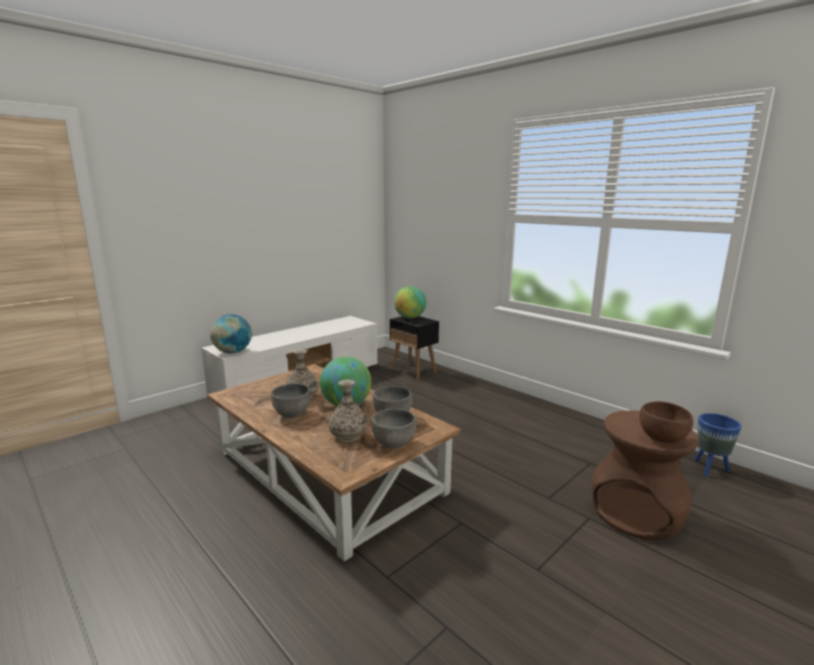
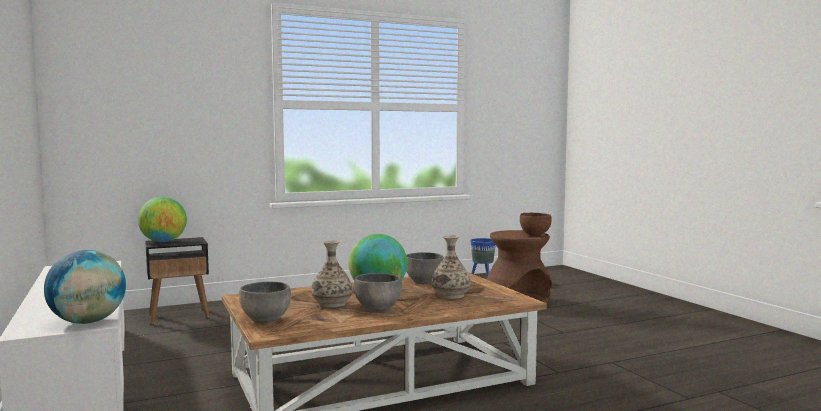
camera: 70 degrees left, 10 degrees down
grey bowl [371,409,416,449] -> grey bowl moved to [239,281,291,323]

